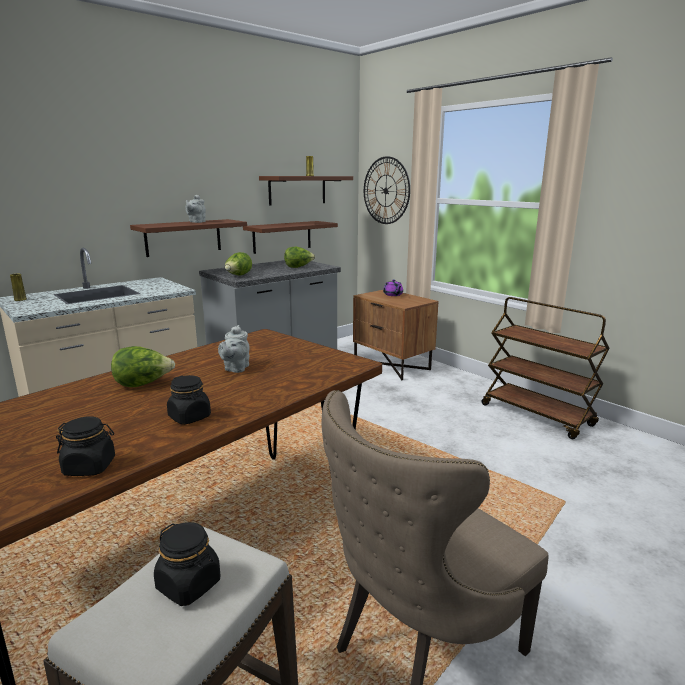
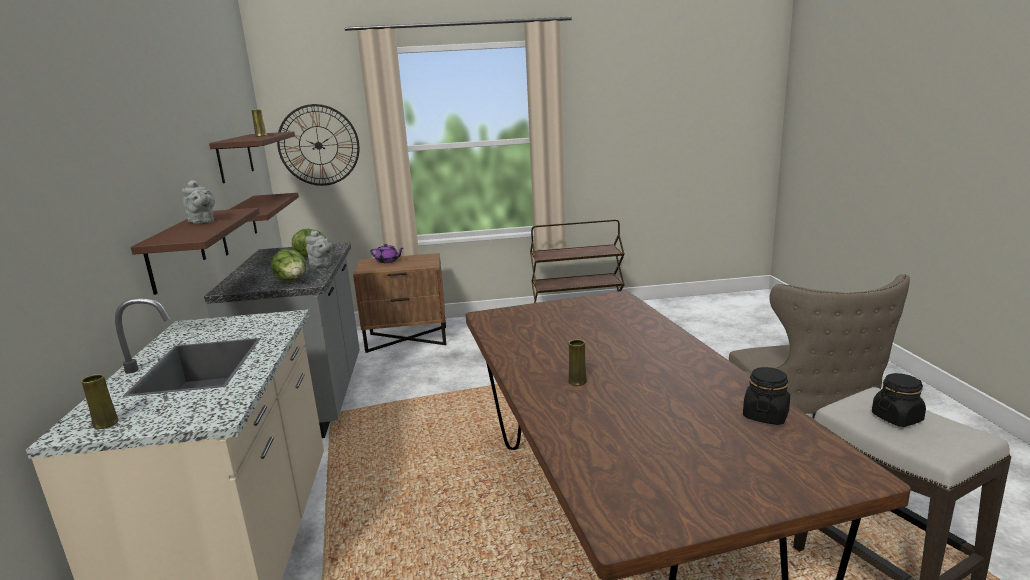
camera: 55 degrees left, 0 degrees up
lettuce [111,346,175,387] -> yellow vase [568,339,587,386]
black jar [167,375,211,424] -> none
grey teapot [218,325,250,373] -> grey teapot moved to [306,231,333,267]

